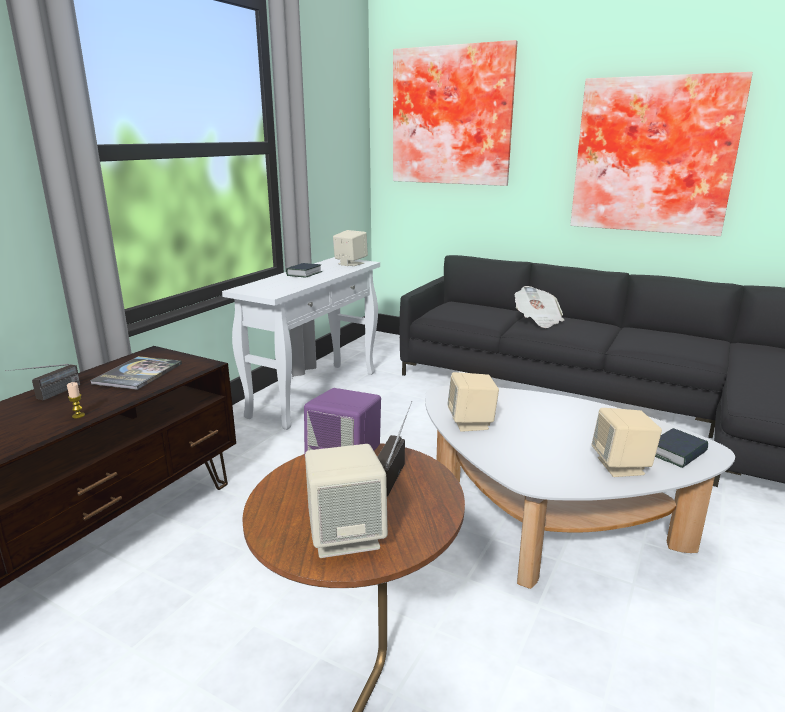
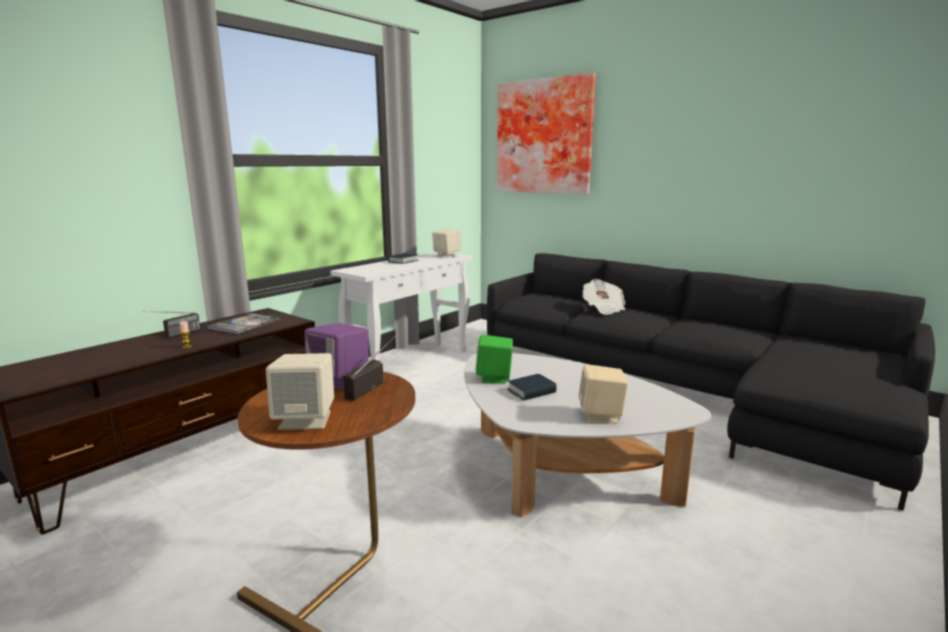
camera: 10 degrees right, 5 degrees down
beige speaker [447,372,499,432] -> green speaker [475,335,513,384]
picture [570,72,753,236] -> none
book [655,428,708,468] -> book moved to [507,374,557,400]

